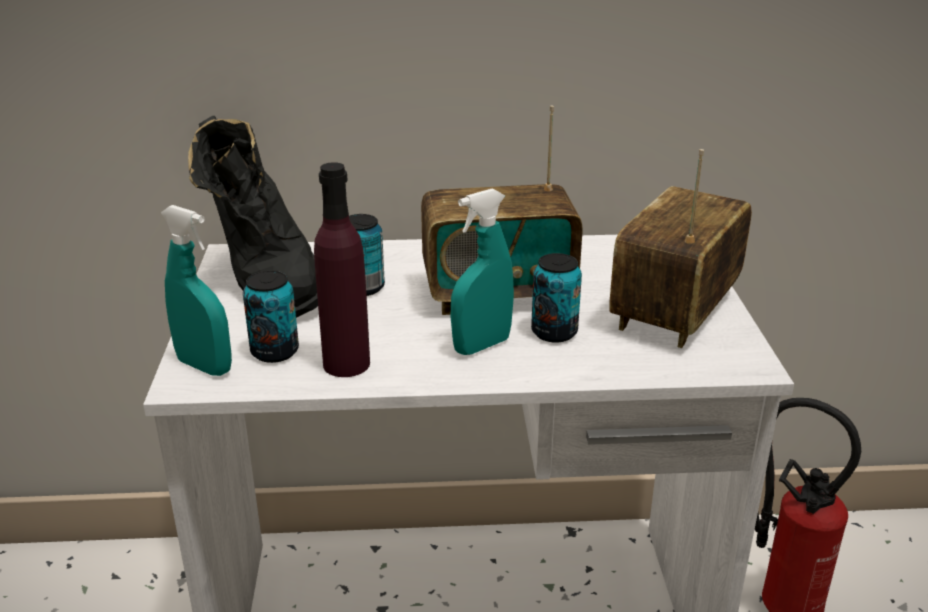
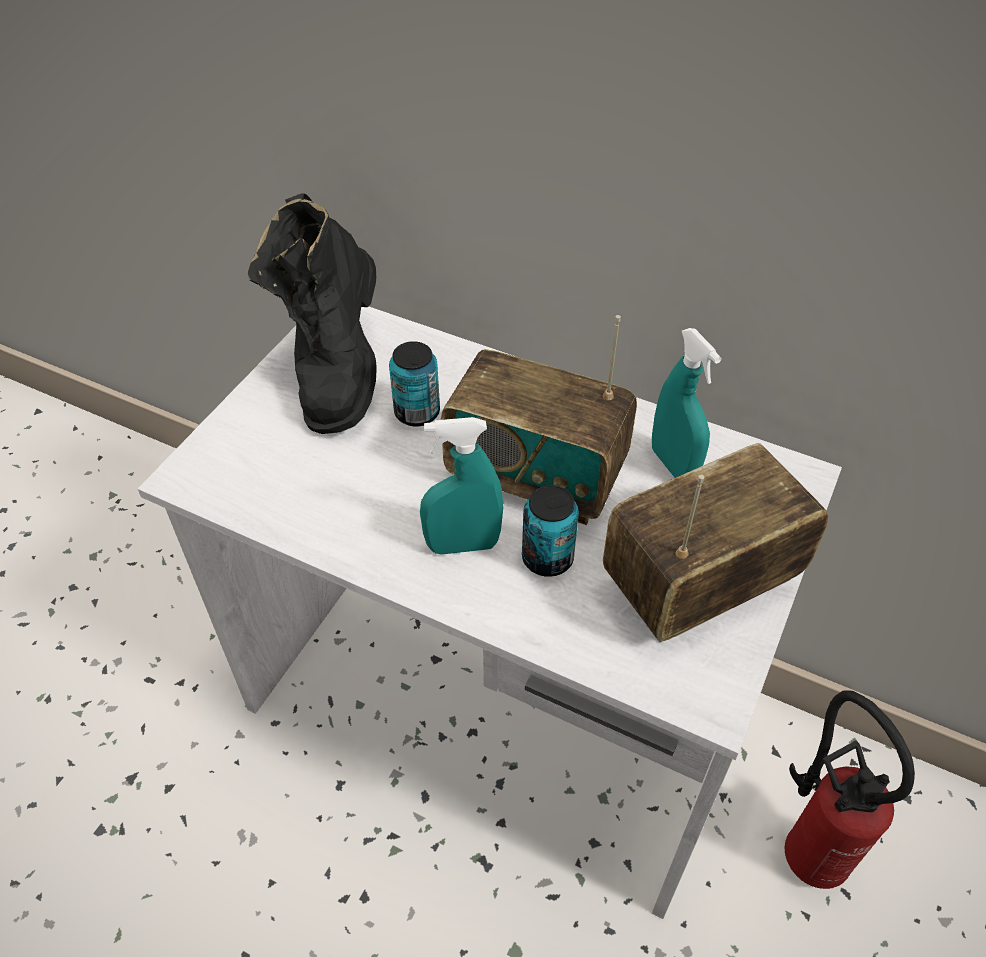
camera: 30 degrees right, 20 degrees up
turquoise spray bottle [161,205,232,376] -> turquoise spray bottle moved to [652,328,721,478]
can [243,270,299,363] -> none
purple bottle [314,162,370,377] -> none

